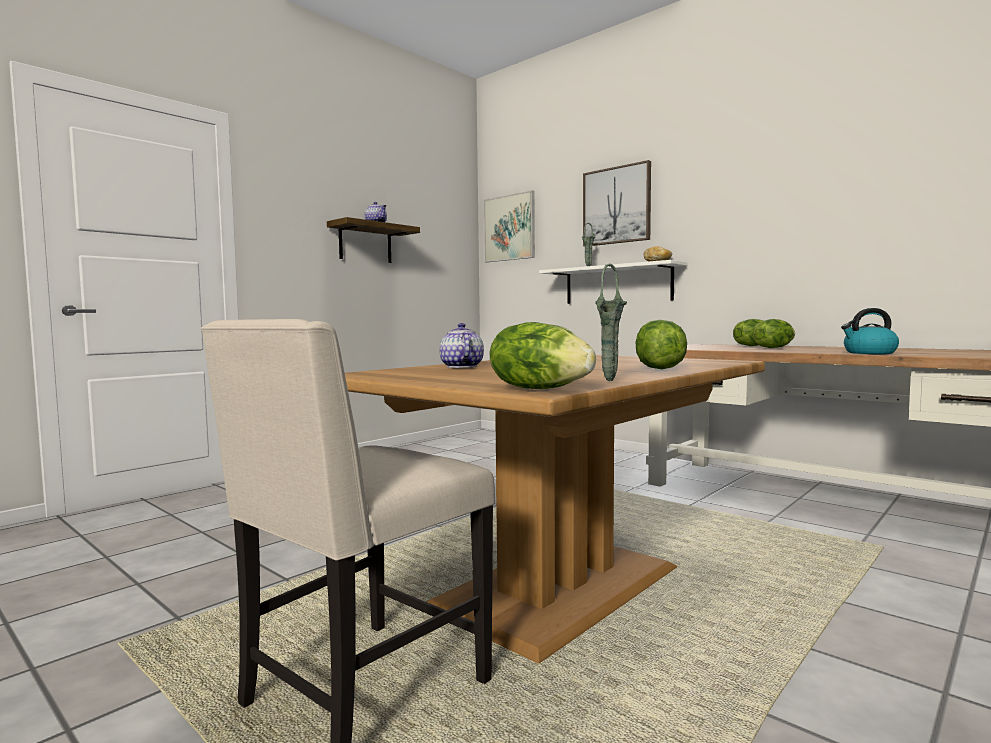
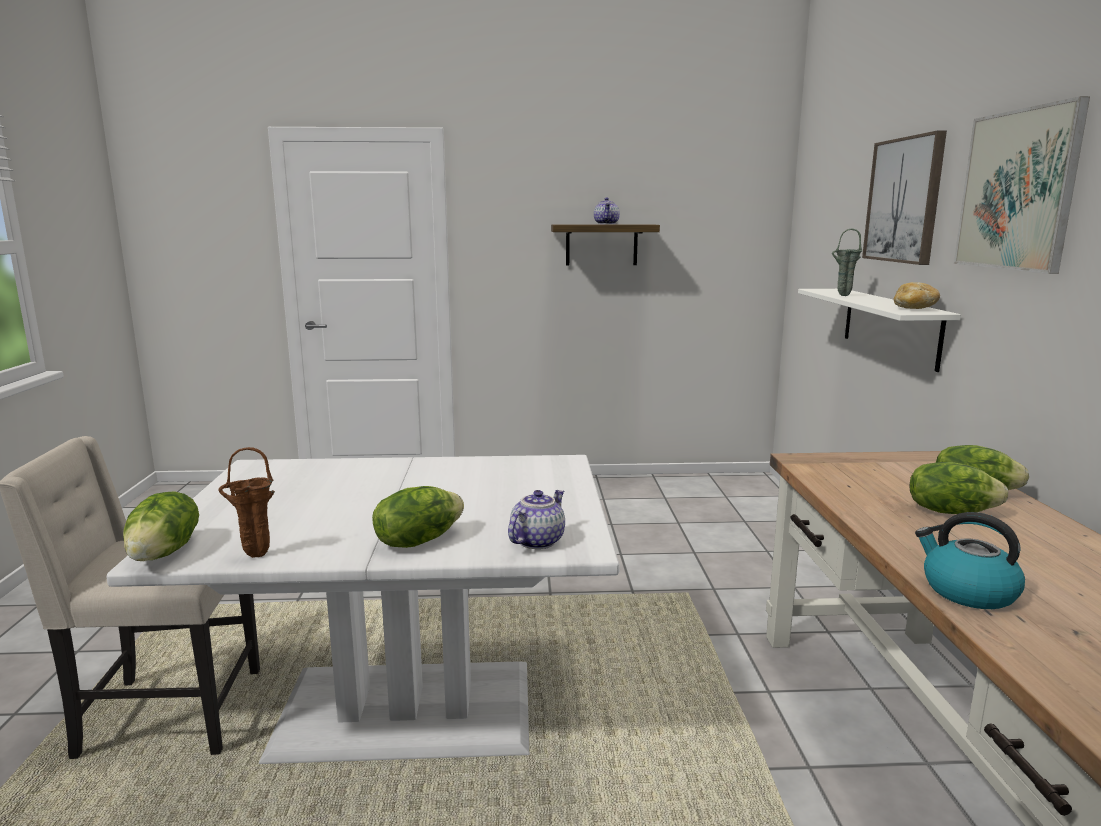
camera: 45 degrees right, 10 degrees up
brown dining table [345,355,765,663] -> white dining table [106,455,620,764]
teapot [439,323,484,368] -> teapot moved to [508,490,565,549]
picture [484,190,535,262] -> picture moved to [954,96,1090,274]
green vase [595,264,627,381] -> brown vase [218,447,275,558]

